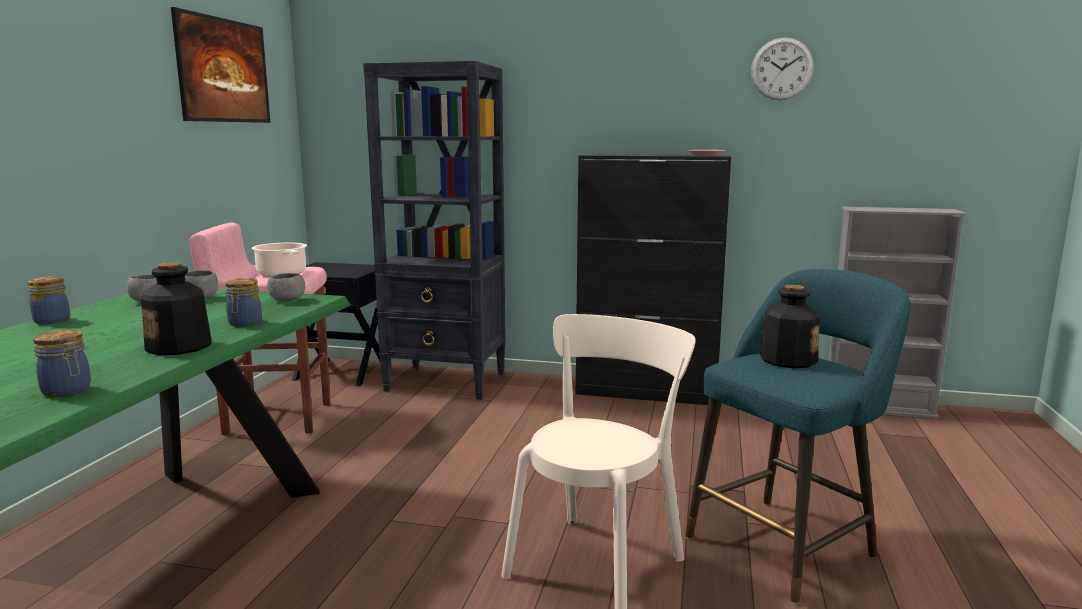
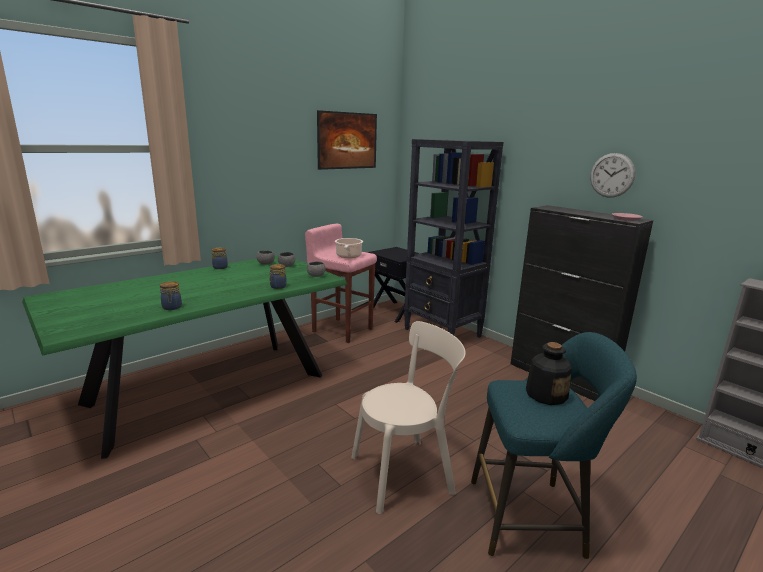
camera: 35 degrees right, 5 degrees up
bottle [141,263,211,355] -> none
wall clock [751,37,814,100] -> wall clock moved to [590,153,635,198]

